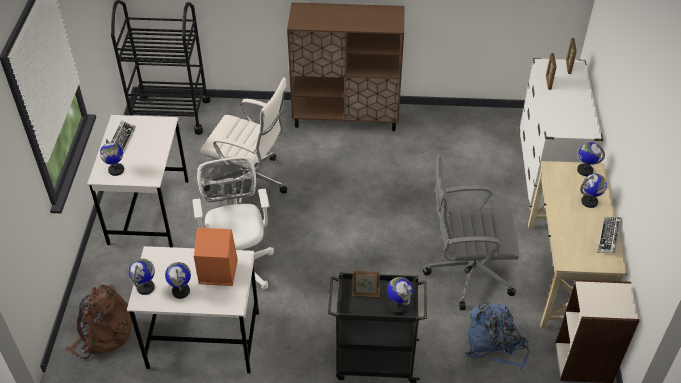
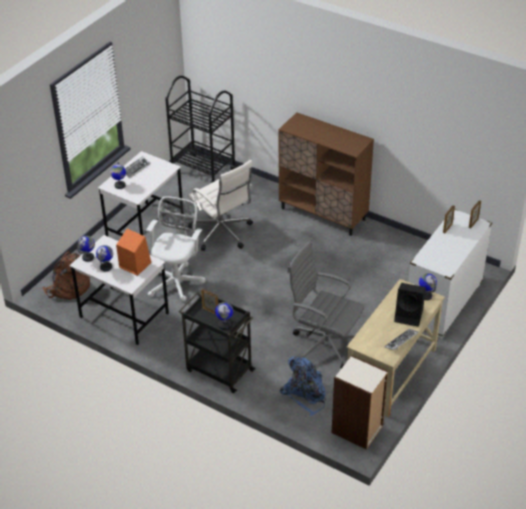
camera: 30 degrees right, 5 degrees down
globe [580,174,607,208] -> black speaker [394,283,426,327]

